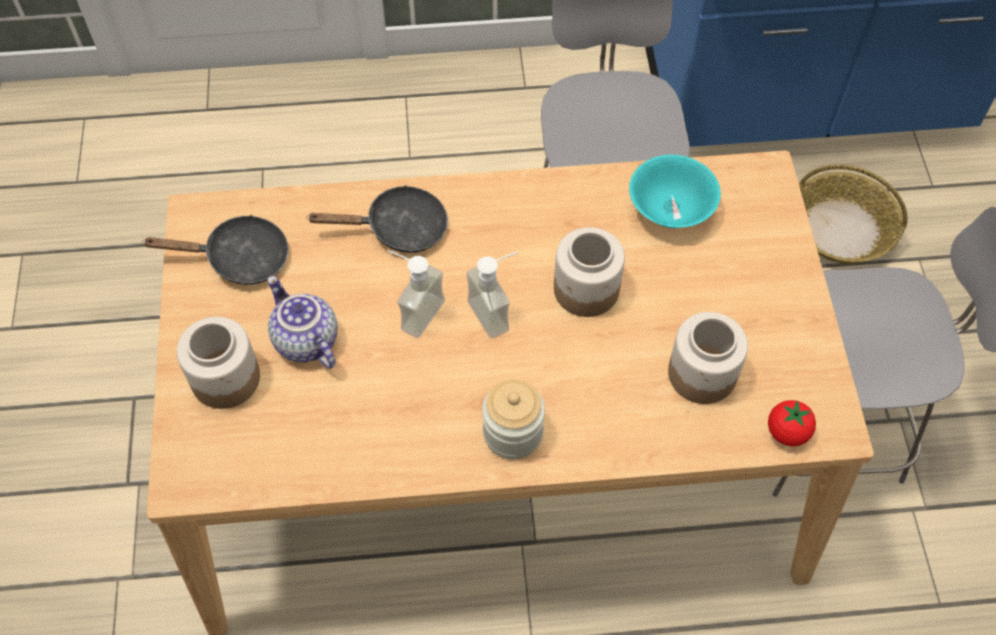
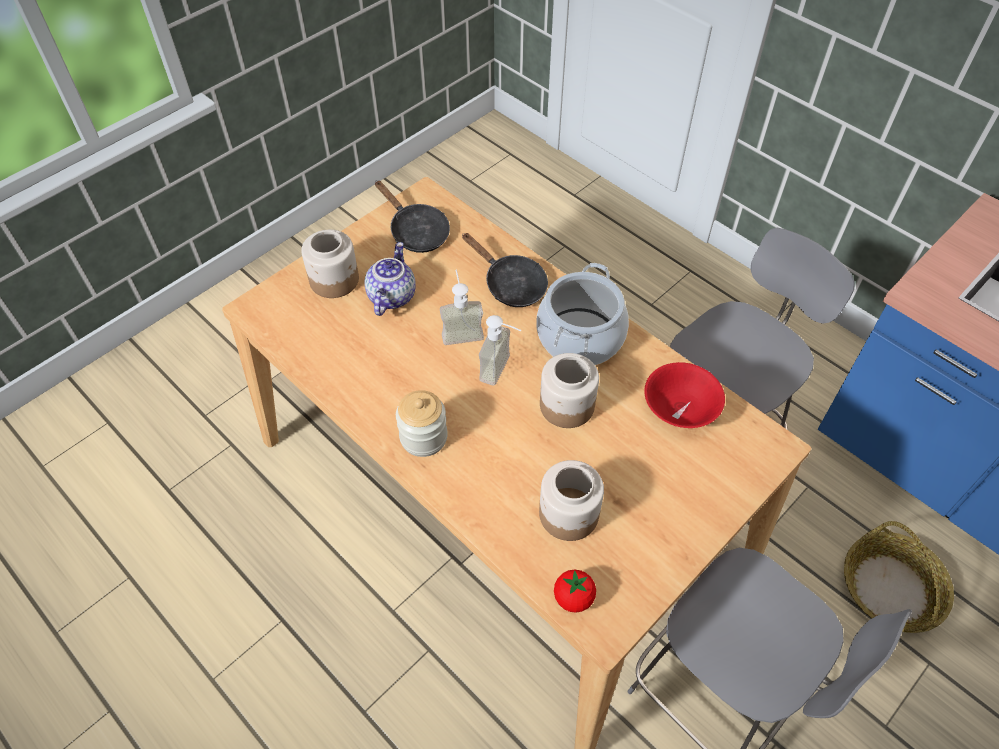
camera: 50 degrees right, 5 degrees down
turquoise bowl [629,155,721,228] -> red bowl [644,362,725,428]
none -> cooking pot [536,263,629,365]

